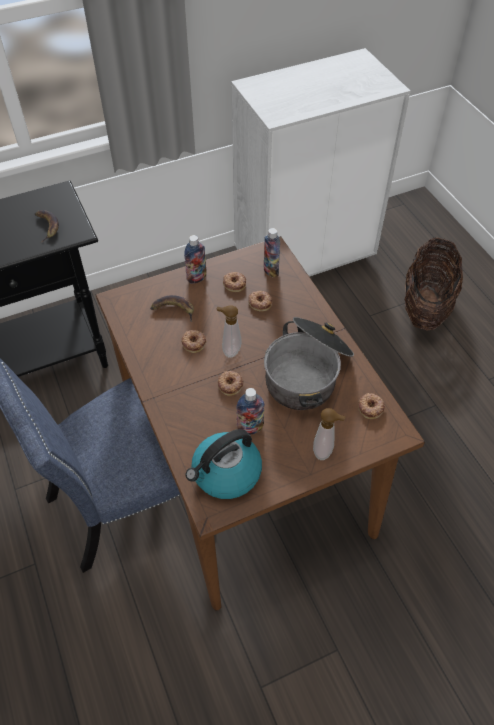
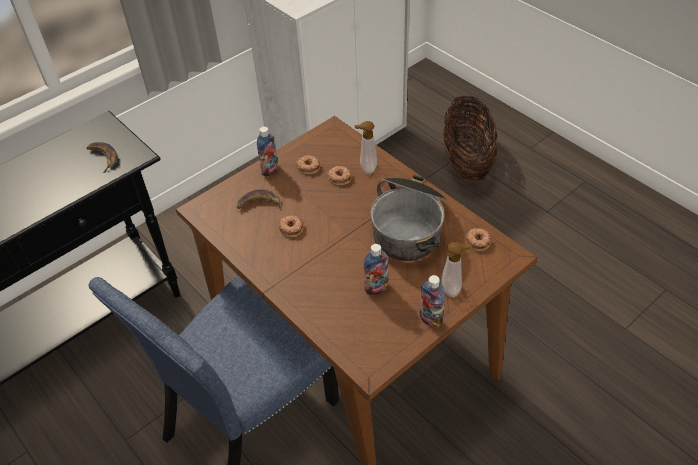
camera: 15 degrees left, 5 degrees down
kettle [186,429,262,499] -> none
soap dispenser [217,305,242,357] -> soap dispenser moved to [354,121,377,174]
donut [218,371,244,396] -> none
bottle [264,228,280,278] -> bottle moved to [420,275,445,328]

